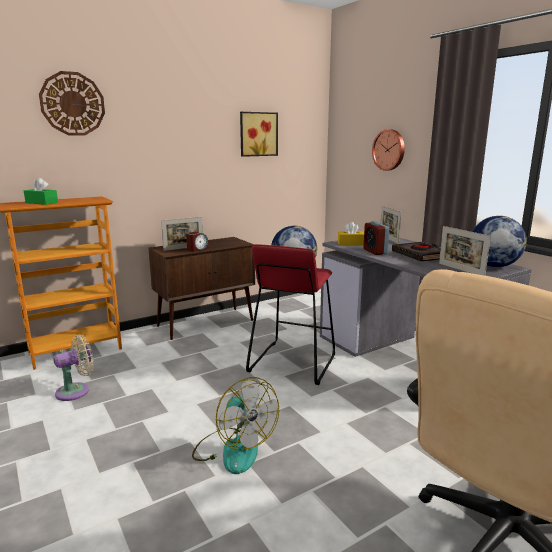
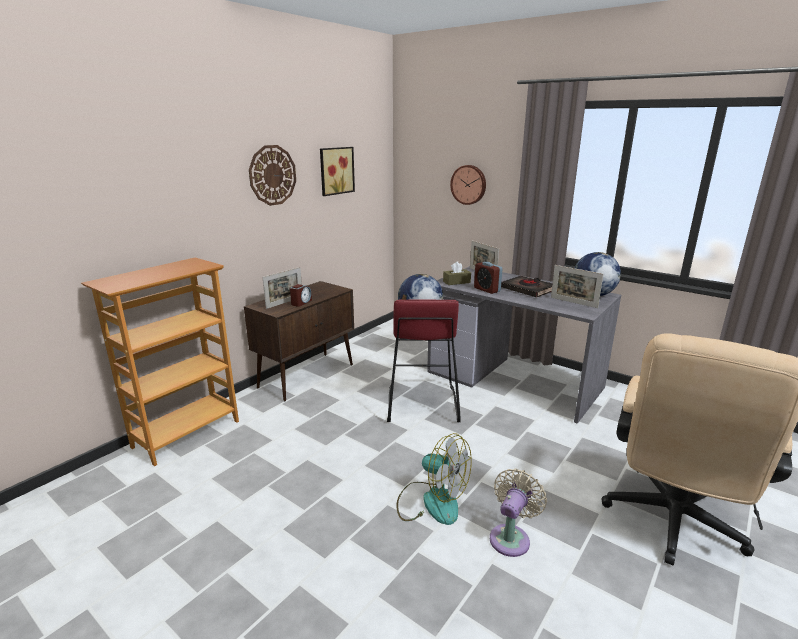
camera: 20 degrees left, 5 degrees up
green tissue box [24,178,58,205] -> none
wall clock [39,71,105,135] -> wall clock moved to [249,145,296,206]
beige fan [53,335,94,401] -> beige fan moved to [490,468,547,557]
yellow tissue box [338,222,364,246] -> brown tissue box [443,261,471,285]

